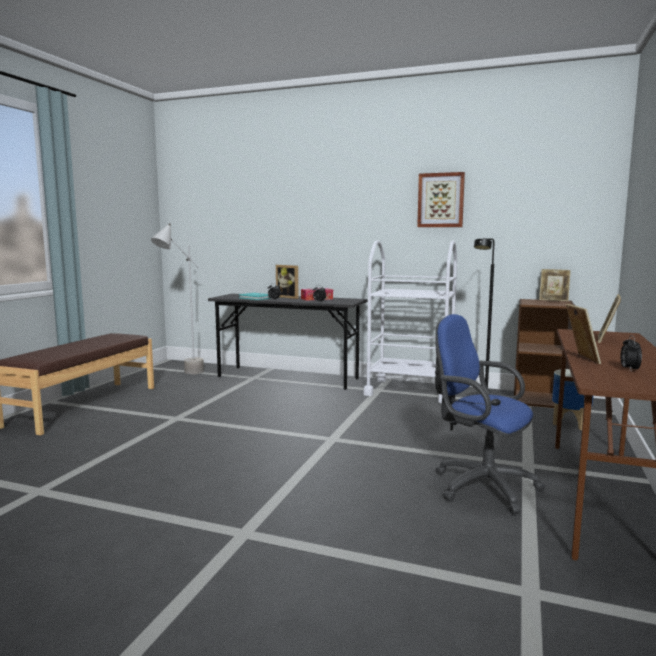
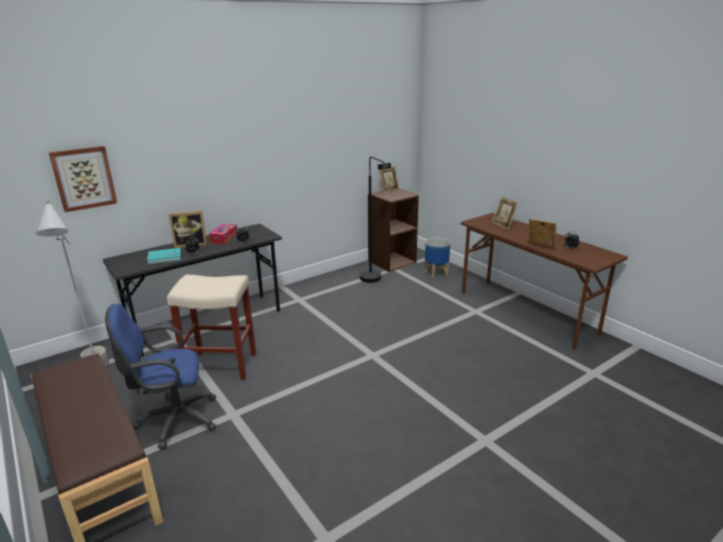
camera: 55 degrees left, 15 degrees up
white cart [364,240,457,403] -> none
picture [417,172,465,227] -> picture moved to [49,146,117,212]
blue office chair [435,314,545,514] -> blue office chair moved to [105,304,216,449]
none -> beige stool [167,275,256,380]

